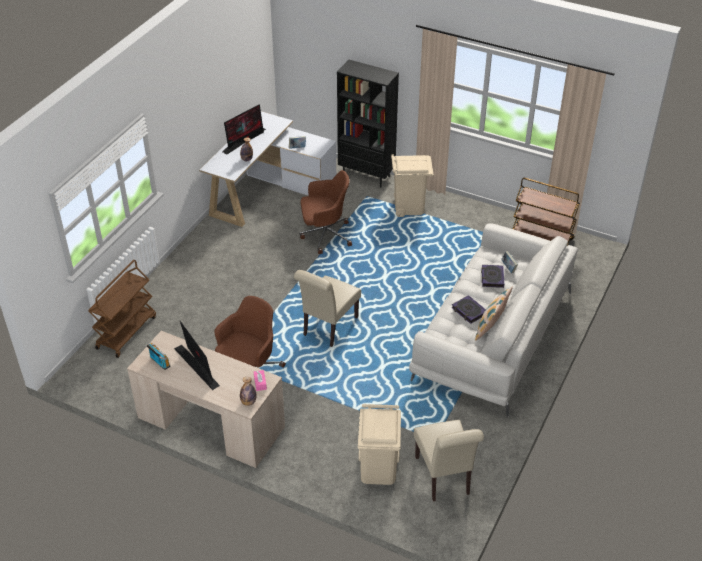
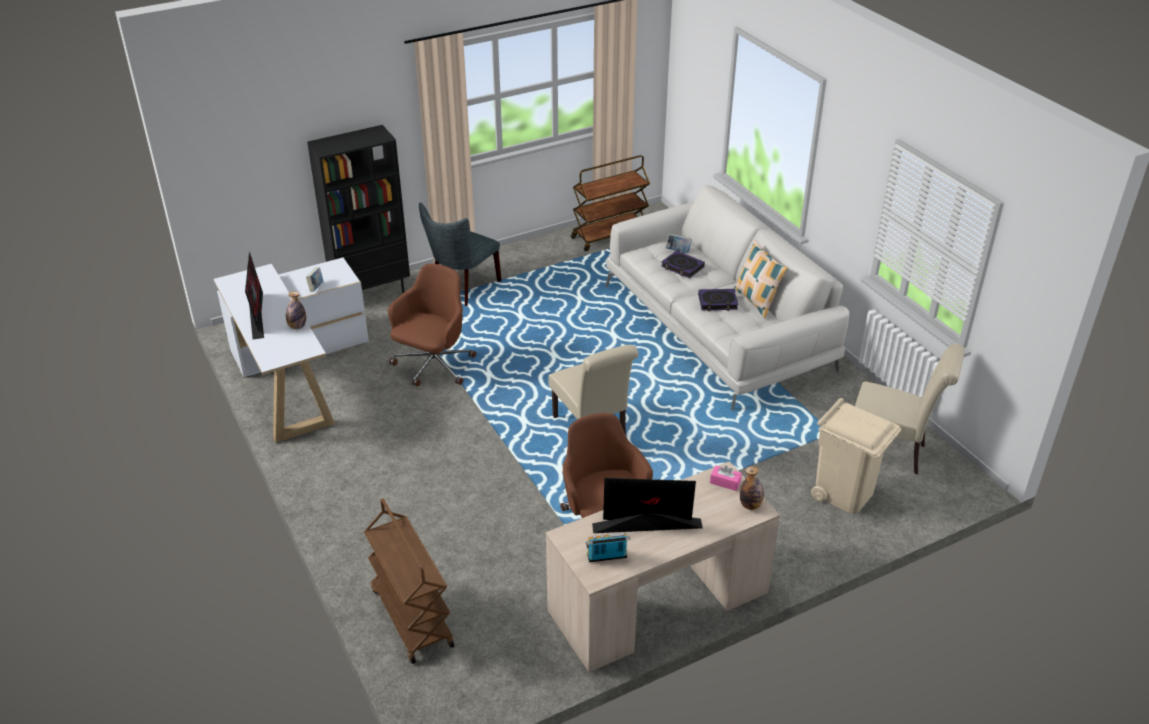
camera: 55 degrees left, 5 degrees down
beige trash can [391,154,433,217] -> grey chair [419,202,502,306]

